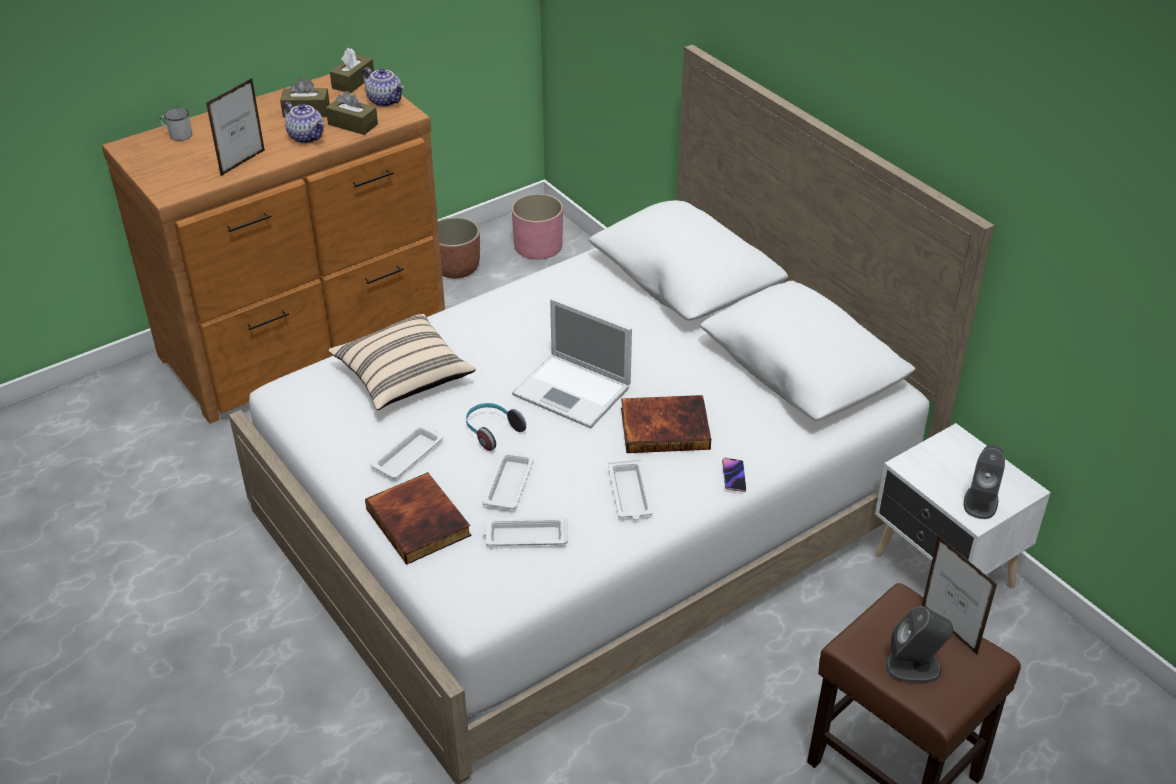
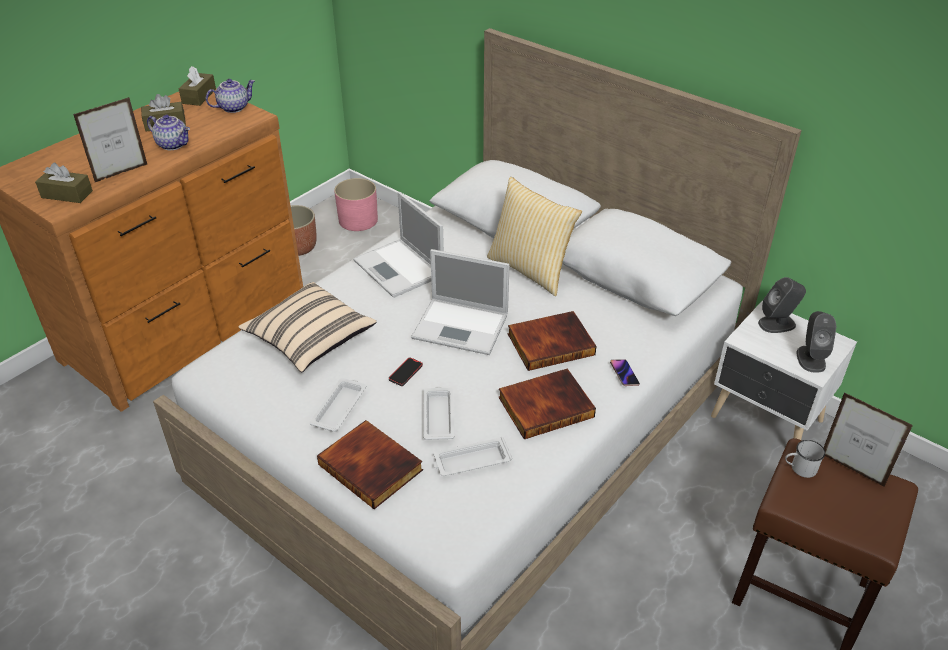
camera: 15 degrees left, 0 degrees up
white mug [159,108,193,141] -> white mug moved to [785,440,825,478]
picture frame [206,78,265,176] -> picture frame turned 150 degrees counterclockwise [73,97,147,182]
brown tissue box [326,91,378,135] -> brown tissue box moved to [35,162,93,203]
teapot [362,67,404,107] -> teapot turned 60 degrees counterclockwise [206,79,255,113]
headphones [466,403,526,451] -> phone [389,357,423,386]
white tray [608,459,653,520] -> book [498,368,596,439]
grey speaker [885,606,953,683] -> grey speaker moved to [758,277,806,333]
none -> laptop [353,192,444,298]
none -> pillow [487,177,582,296]

